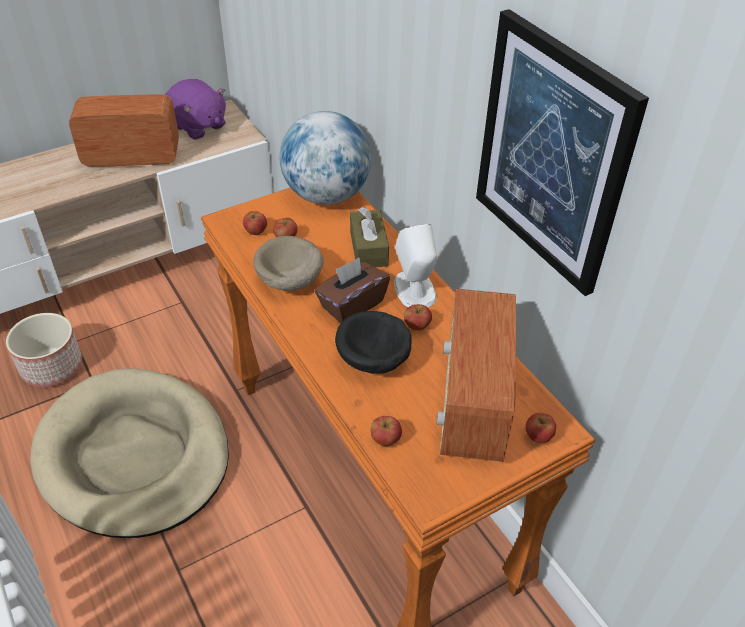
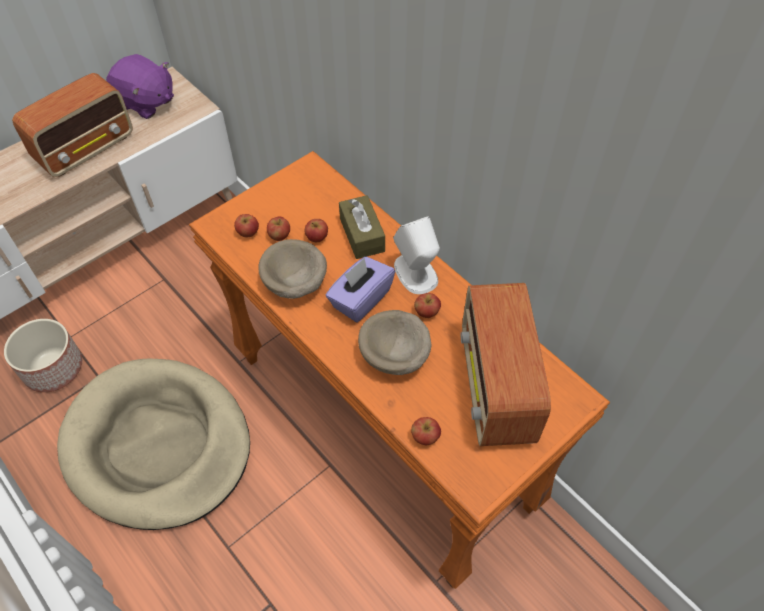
camera: 10 degrees left, 10 degrees up
radio [69,95,179,167] -> radio turned 150 degrees clockwise [12,73,133,177]
globe [280,111,371,205] -> none
brown tissue box [314,257,390,323] -> purple tissue box [326,256,395,322]
black bowl [335,311,412,374] -> beige bowl [358,310,432,375]
picture [476,9,649,296] -> none
apple [526,413,556,443] -> apple moved to [305,219,328,242]

